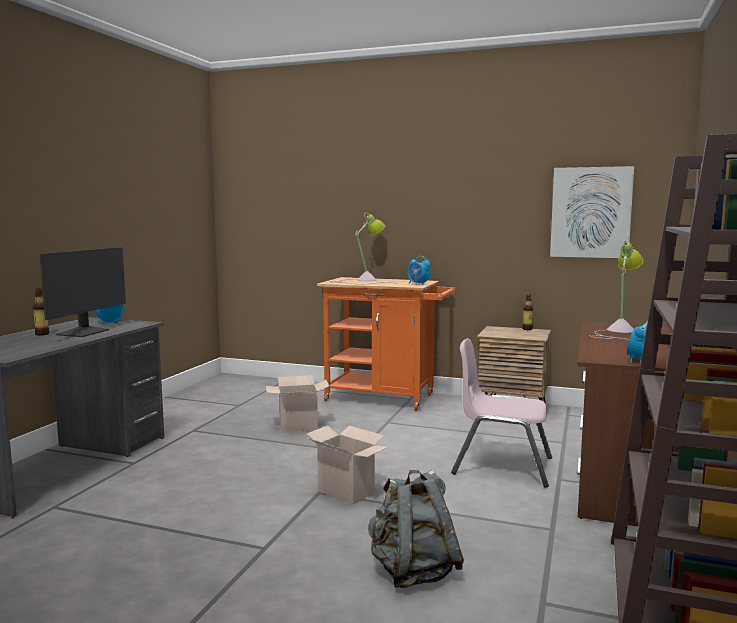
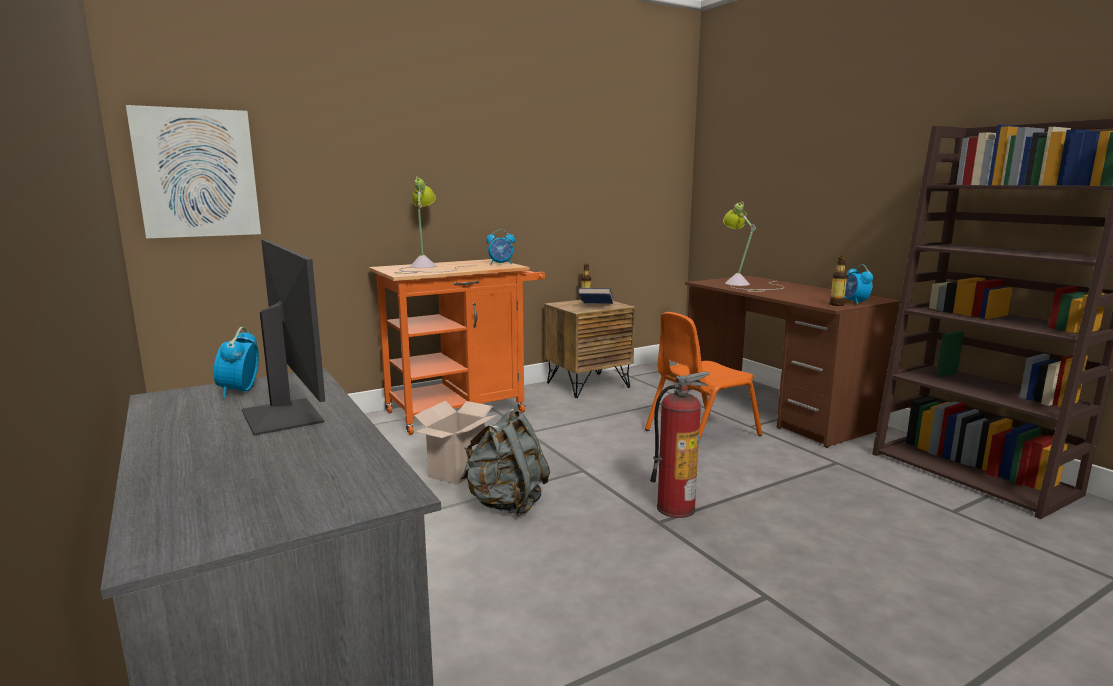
camera: 50 degrees left, 5 degrees up
bottle [33,288,49,336] -> bottle moved to [830,256,847,306]
cardboard box [307,426,388,504] -> fire extinguisher [650,371,710,518]
grey backpack [368,470,464,588] -> grey backpack moved to [460,409,550,516]
pink chair [451,338,552,488] -> orange chair [645,312,763,442]
picture [550,166,634,258] -> picture moved to [126,105,261,239]
none -> blue book [578,288,613,304]

